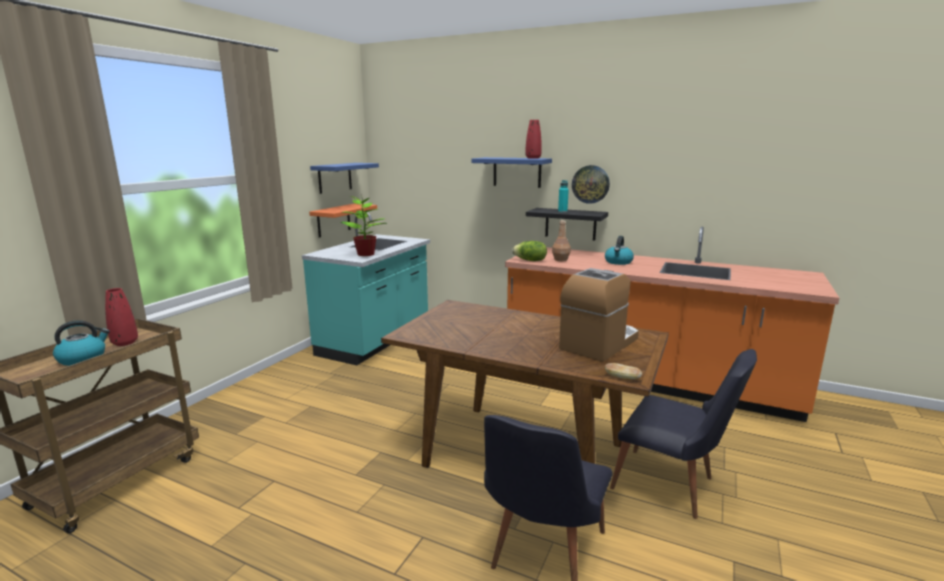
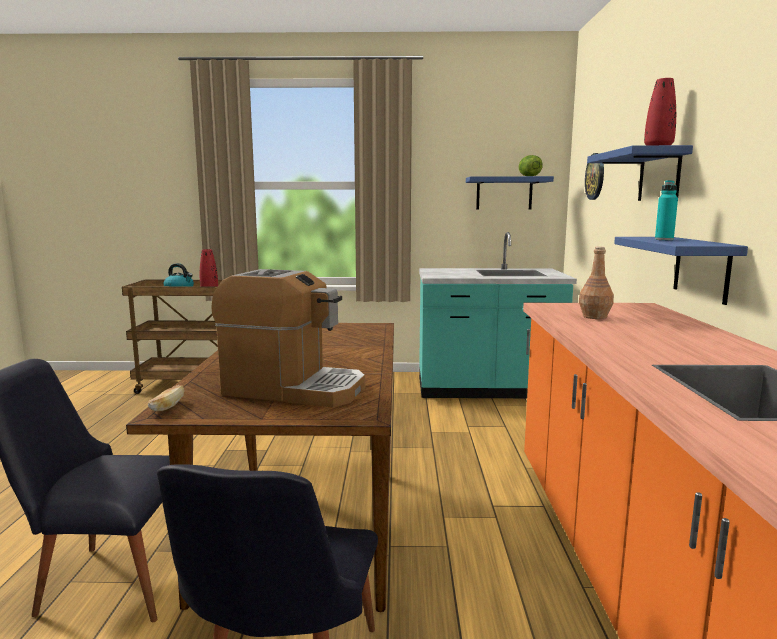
camera: 65 degrees right, 5 degrees down
orange shelf [309,204,377,237] -> none
potted plant [340,192,388,256] -> none
lettuce [512,241,547,261] -> lettuce moved to [519,155,543,176]
black shelf [526,208,608,241] -> blue shelf [614,237,748,305]
wall clock [572,165,610,204] -> wall clock moved to [585,153,604,200]
kettle [605,236,634,265] -> none

